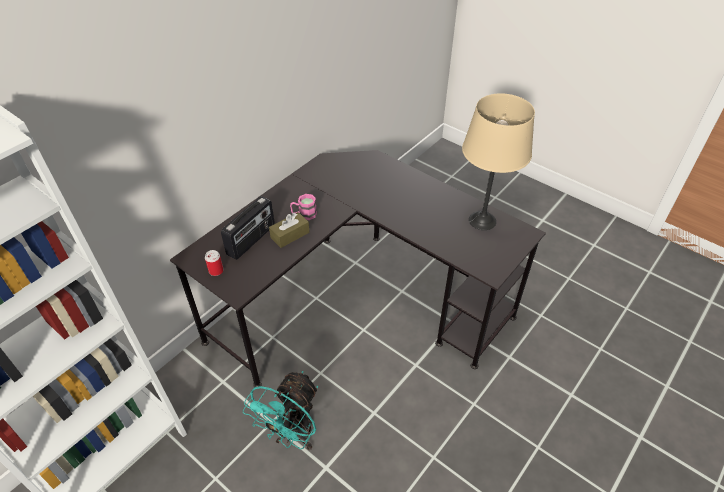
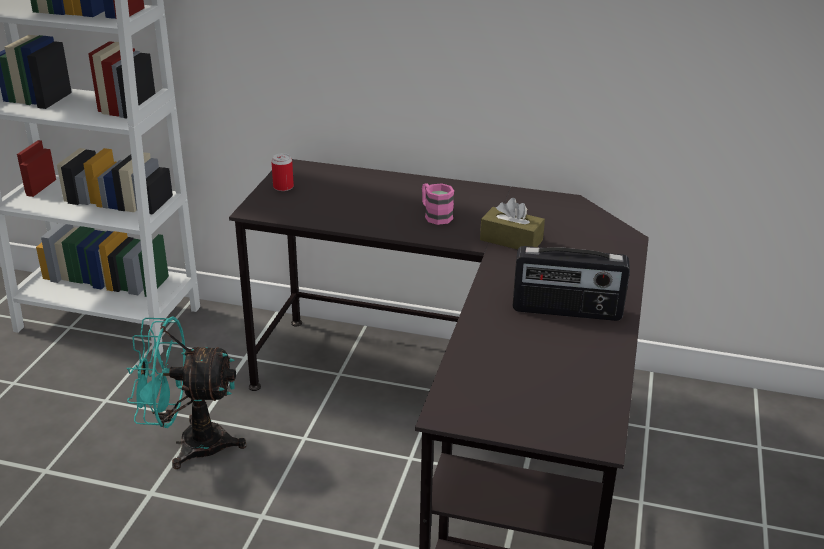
camera: 65 degrees right, 15 degrees down
radio [221,196,275,260] -> radio moved to [513,246,630,321]
brown tissue box [269,212,310,248] -> brown tissue box moved to [480,198,545,250]
beige table lamp [462,93,535,230] -> none

